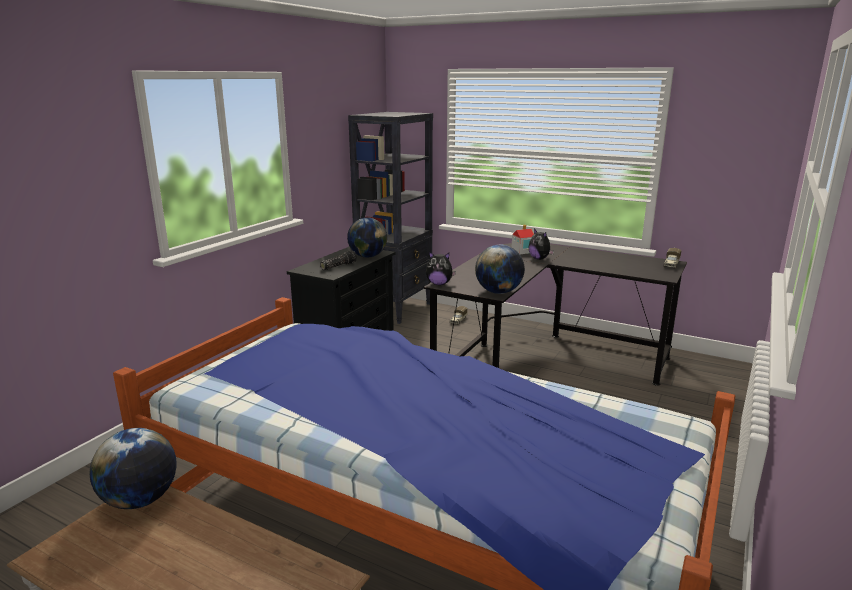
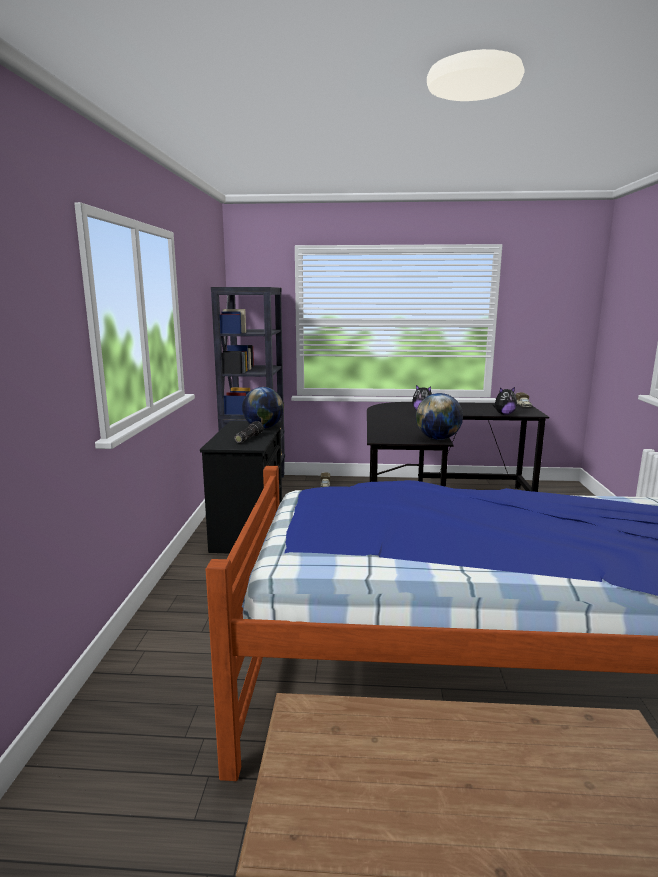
camera: 25 degrees left, 5 degrees down
globe [89,428,177,509] -> none
plush toy [426,252,456,285] -> plush toy moved to [493,387,517,415]
toy house [512,225,534,254] -> none

